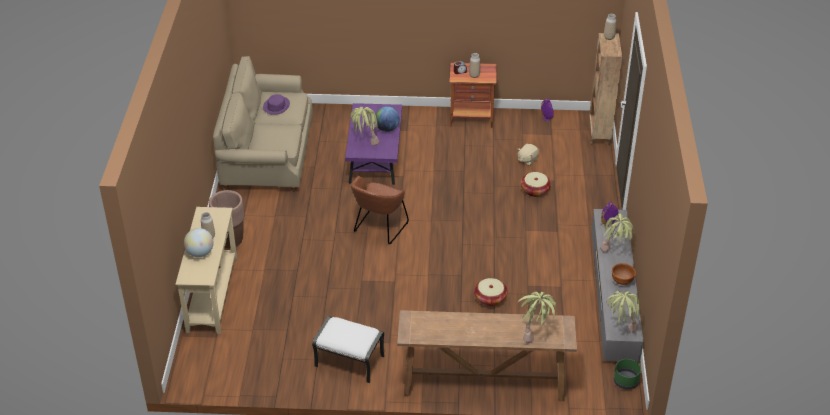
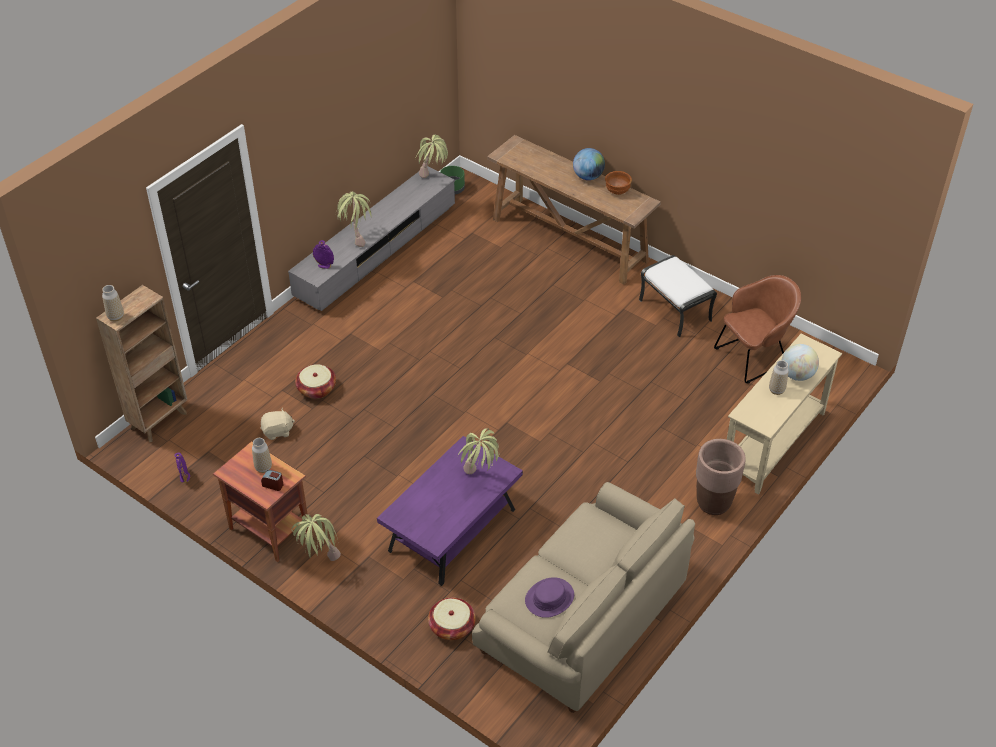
camera: 145 degrees left, 5 degrees up
brown armchair [351,176,409,244] -> brown armchair moved to [714,275,801,384]
globe [375,106,400,132] -> globe moved to [573,148,605,180]
basket [474,278,508,306] -> basket moved to [428,598,476,640]
potted plant [518,292,556,344] -> potted plant moved to [291,514,341,561]
brown bowl [612,263,636,285] -> brown bowl moved to [605,171,632,195]

